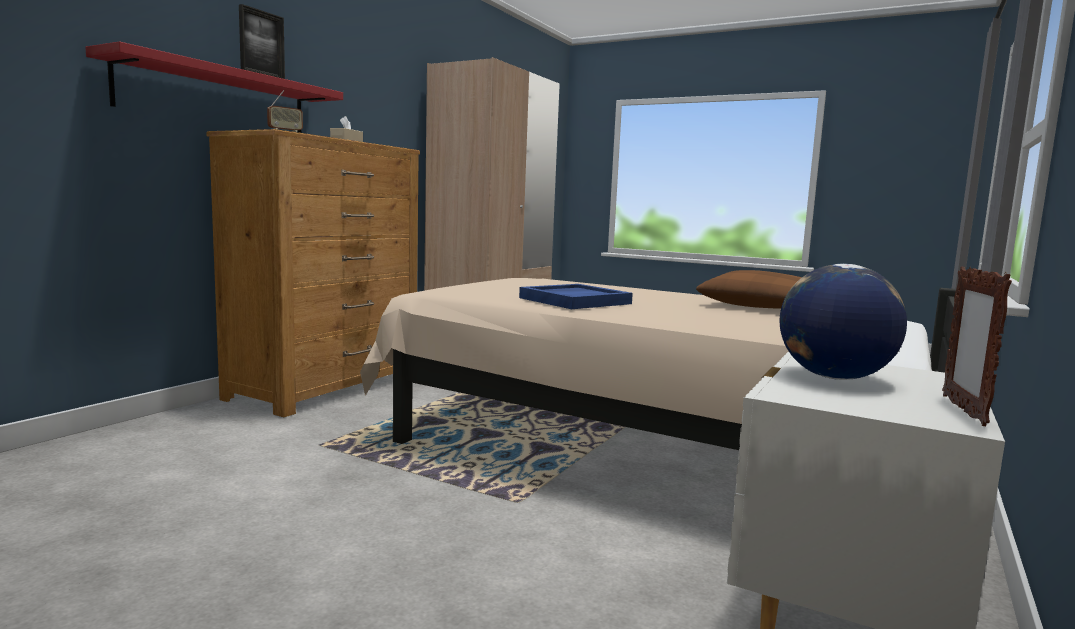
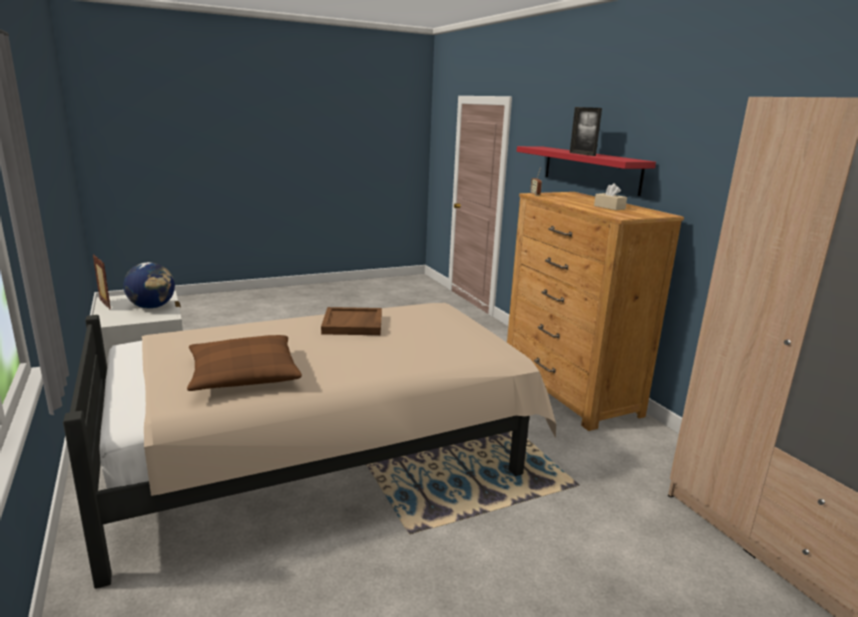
camera: 125 degrees right, 10 degrees up
blue tray [519,284,633,309] -> brown tray [321,307,382,335]

